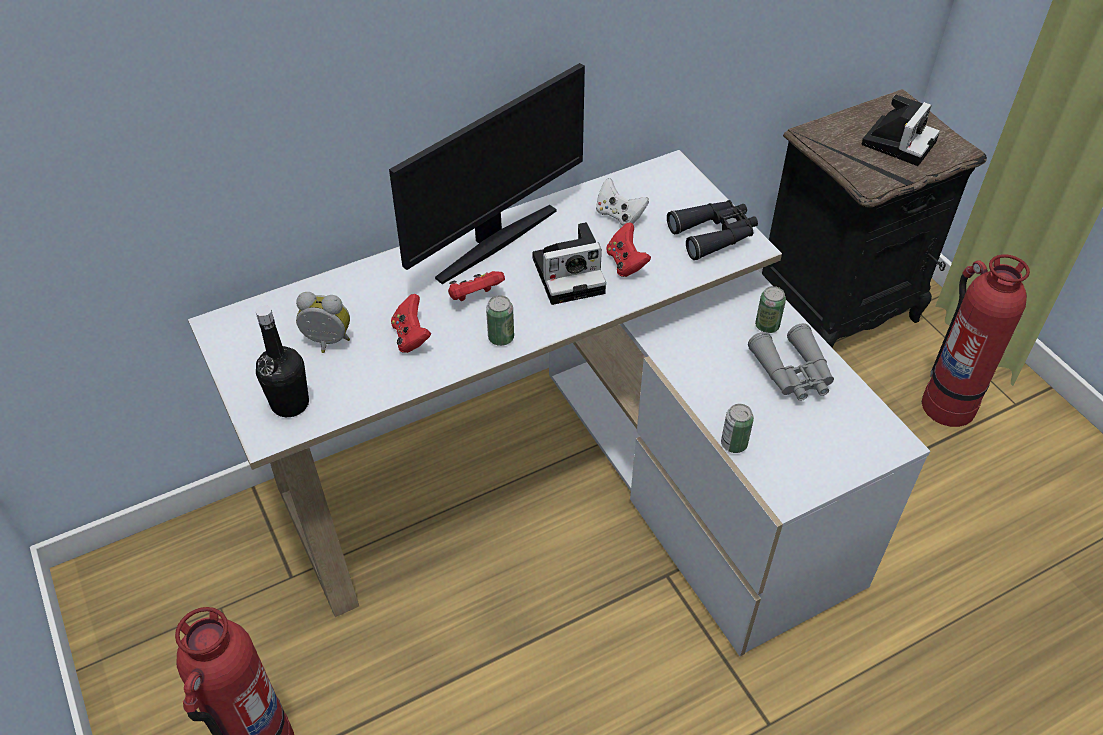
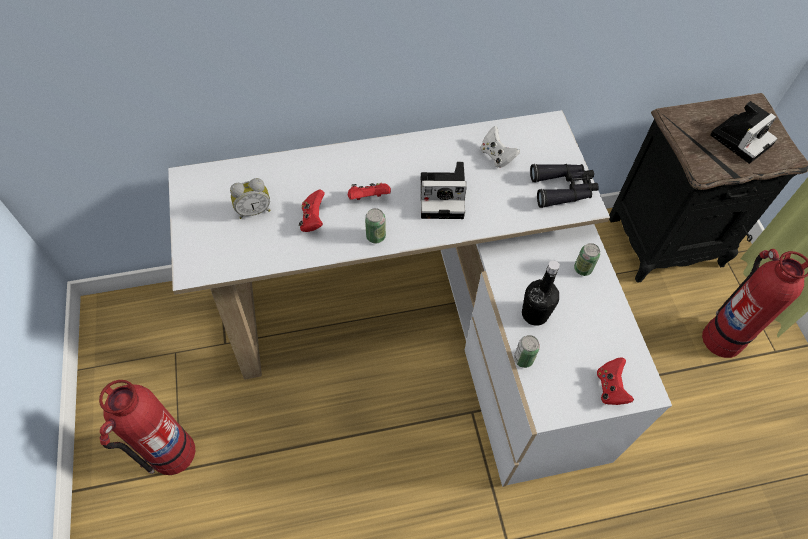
camera: 15 degrees right, 10 degrees up
black bottle [256,305,309,417] -> black bottle moved to [522,260,560,326]
alarm clock [296,292,350,353] -> alarm clock turned 135 degrees clockwise [230,178,271,219]
monitor [389,63,585,284] -> none
red game controller [607,222,651,277] -> red game controller moved to [597,357,634,405]
grey binoculars [748,323,834,401] -> none

